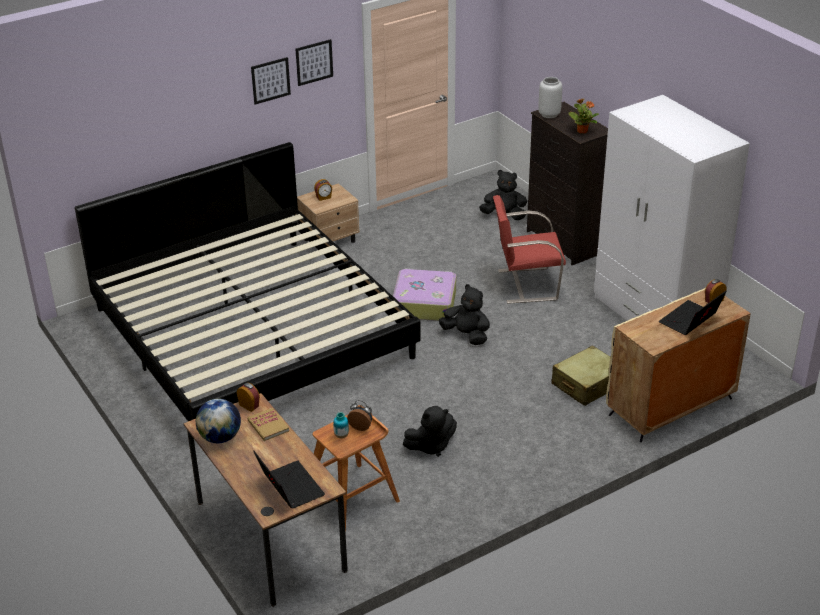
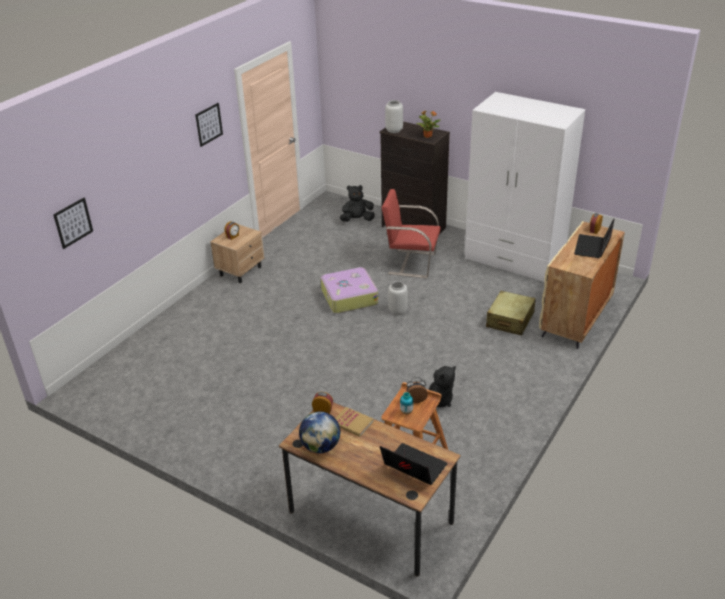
camera: 25 degrees left, 0 degrees up
bed [75,142,421,421] -> none
picture [251,57,291,104] -> picture moved to [53,198,93,249]
black plush toy [439,284,490,345] -> grey vase [388,281,408,315]
red chair [493,195,566,304] -> red chair turned 45 degrees clockwise [382,189,441,278]

